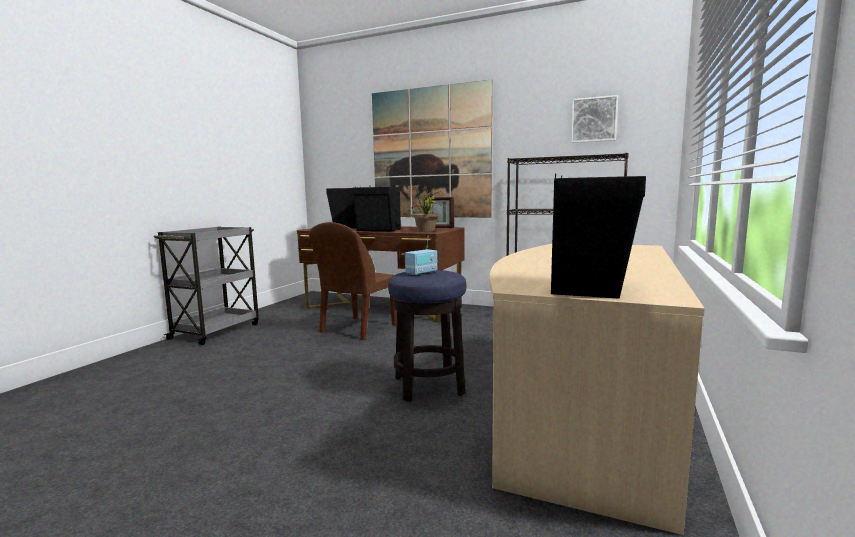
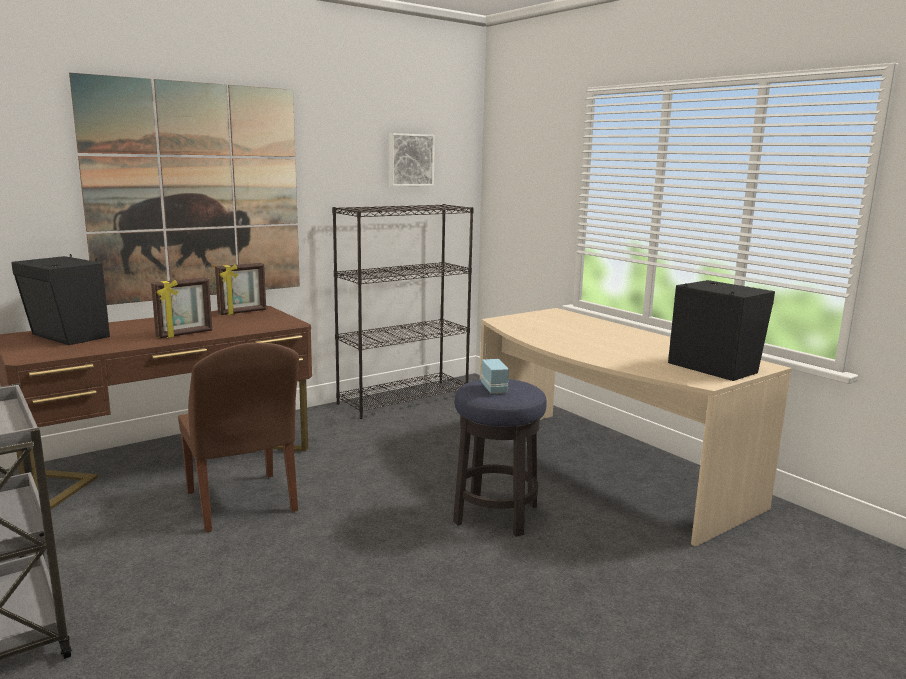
camera: 60 degrees left, 5 degrees up
black speaker [352,185,401,231] -> picture frame [151,277,212,338]
potted plant [409,184,442,232] -> none

